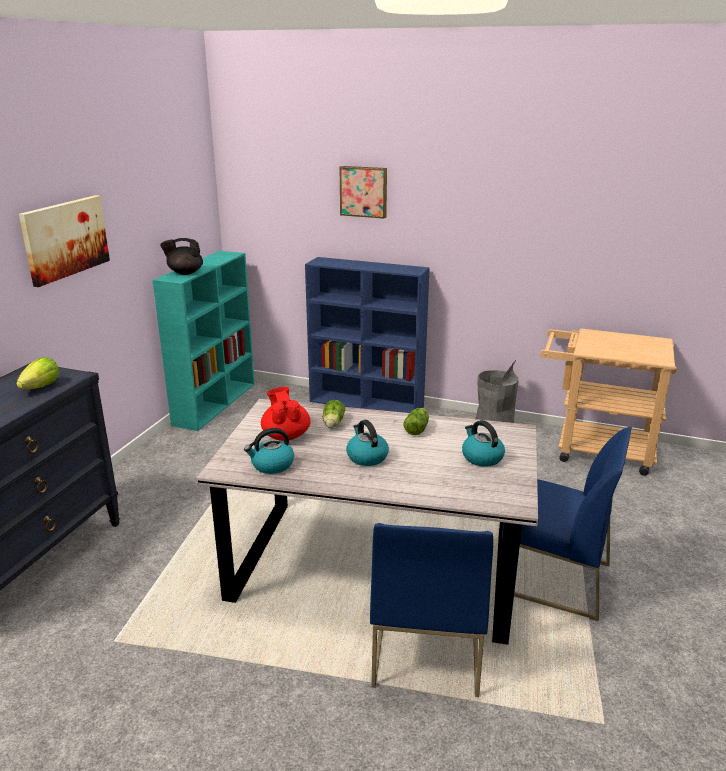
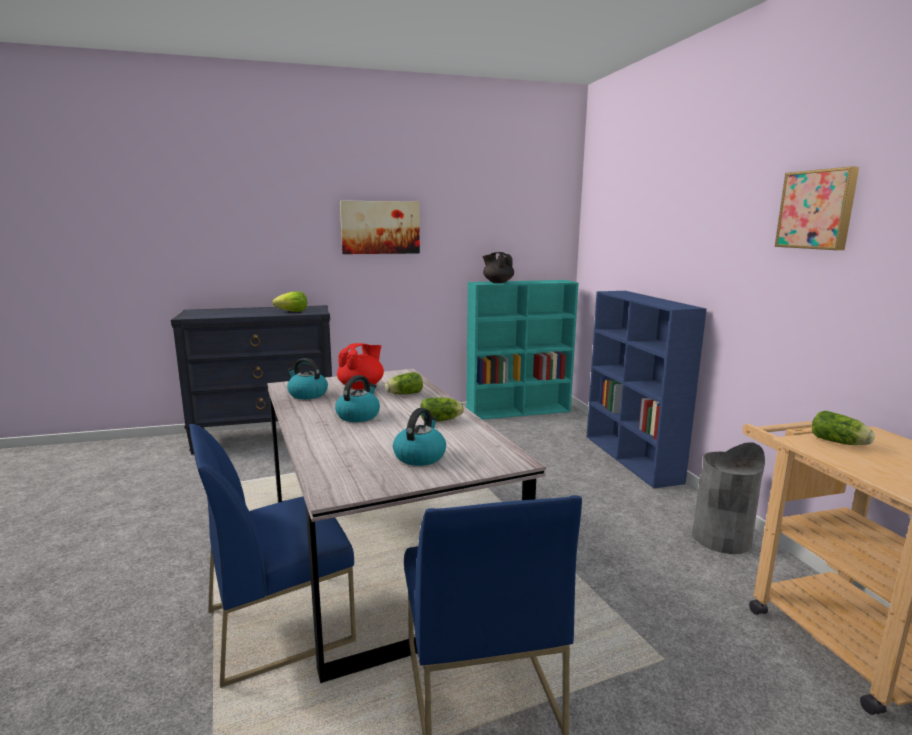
camera: 55 degrees right, 10 degrees down
picture [340,166,387,219] -> picture moved to [775,167,859,250]
none -> lettuce [812,411,875,445]

